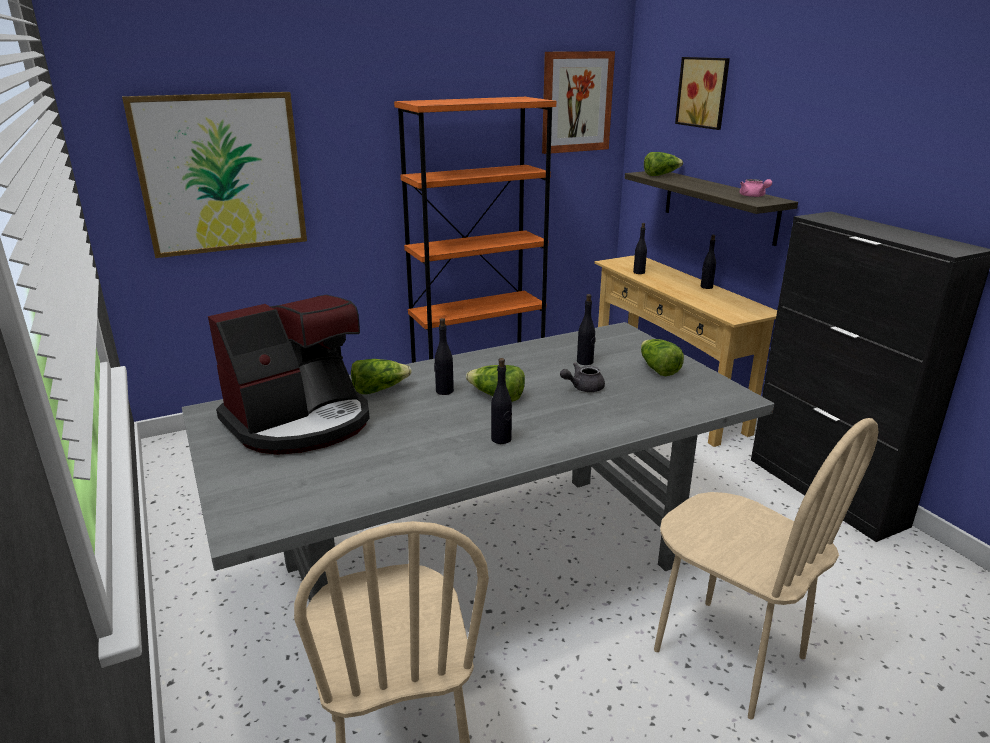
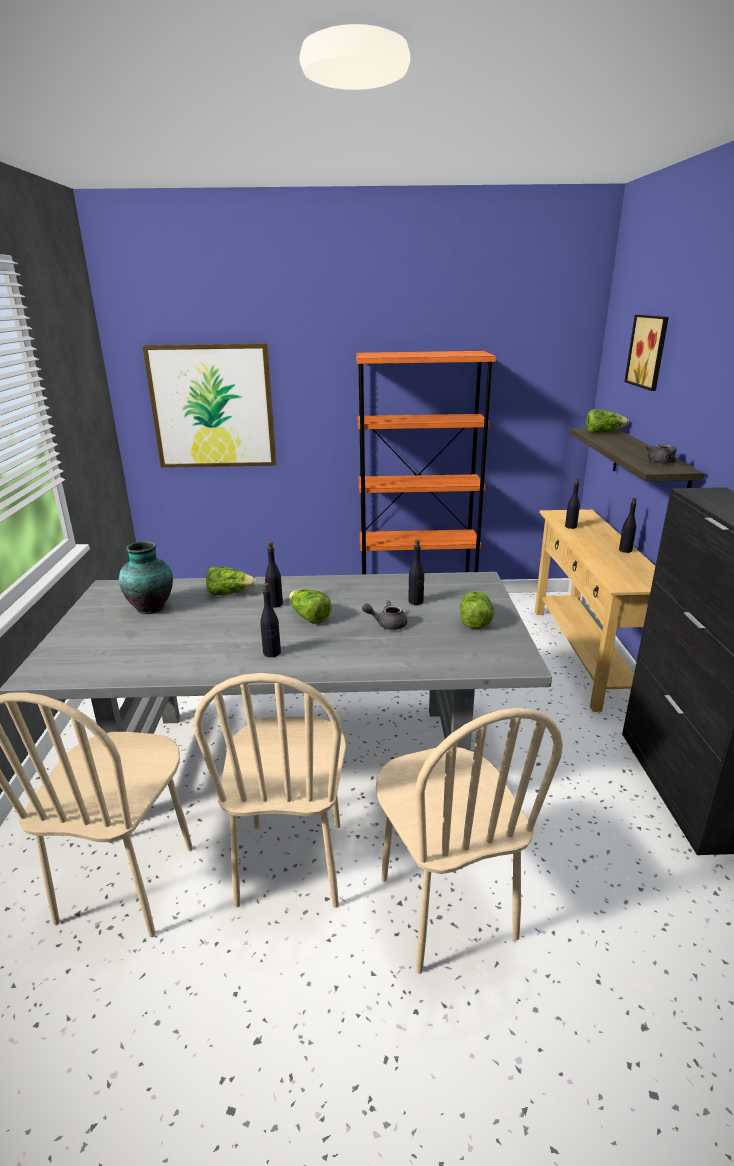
camera: 25 degrees right, 0 degrees up
coffee machine [208,295,370,455] -> vase [119,541,173,614]
picture [542,51,615,154] -> none
pink teapot [740,179,772,197] -> grey teapot [646,444,677,464]
none -> beige chair [194,673,346,908]

